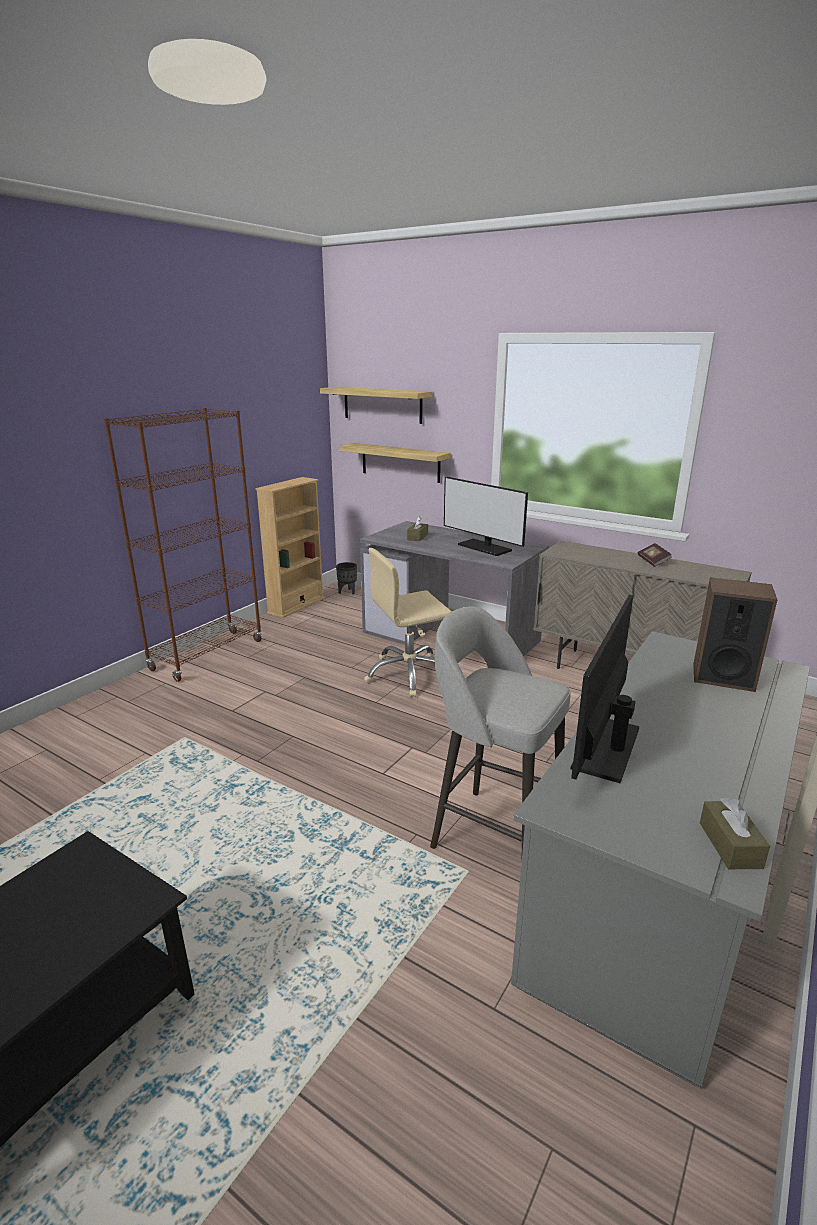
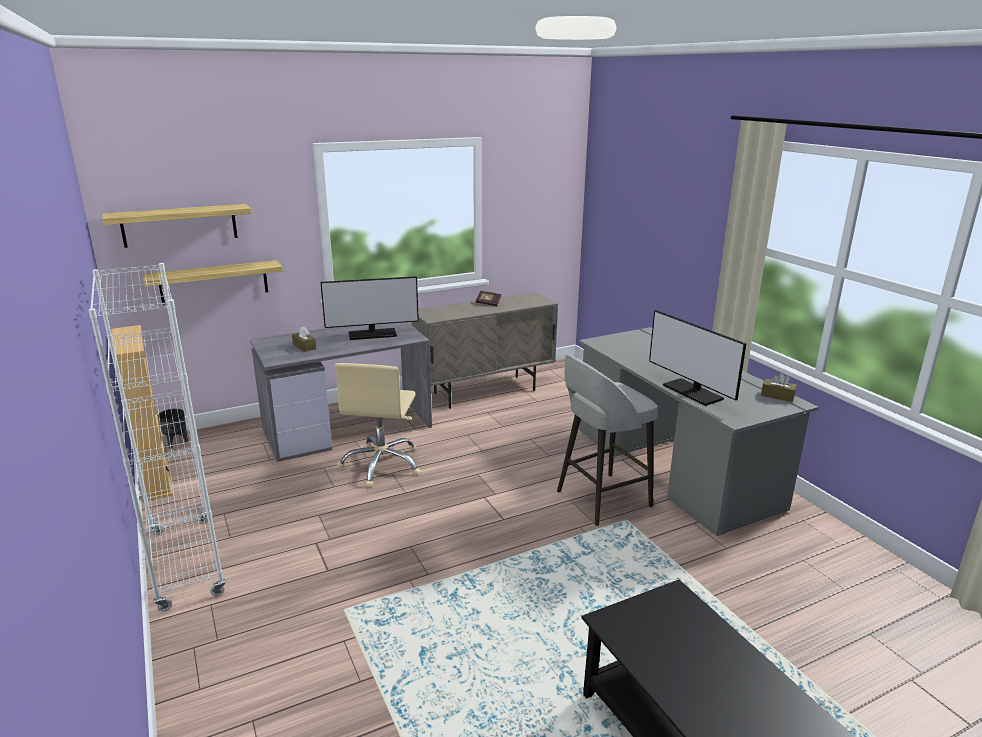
camera: 60 degrees left, 0 degrees up
brown bookcase [104,408,262,682] -> white bookcase [89,263,226,611]
speaker [693,577,778,692] -> none

